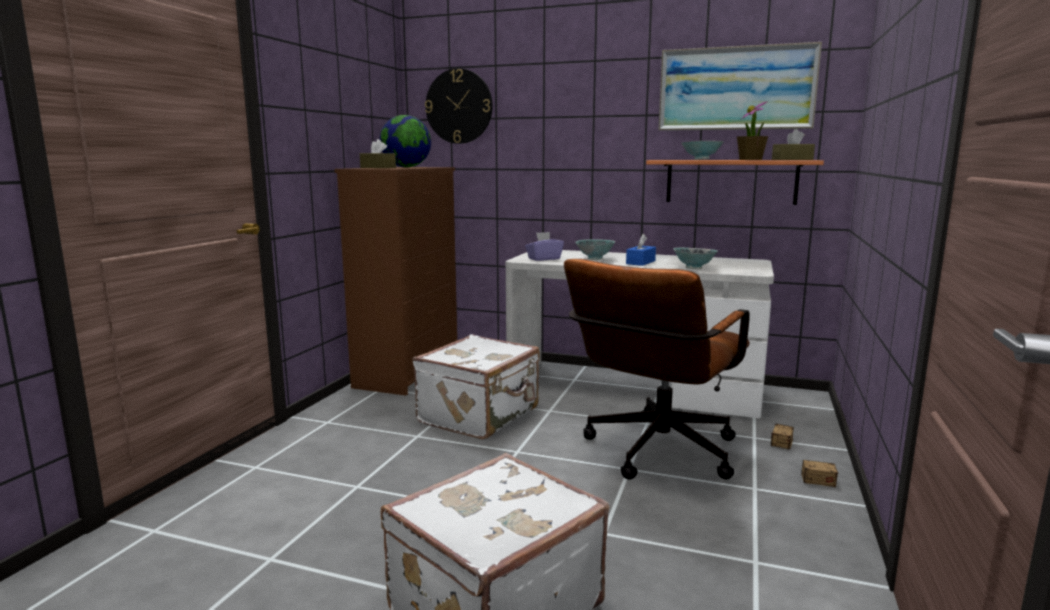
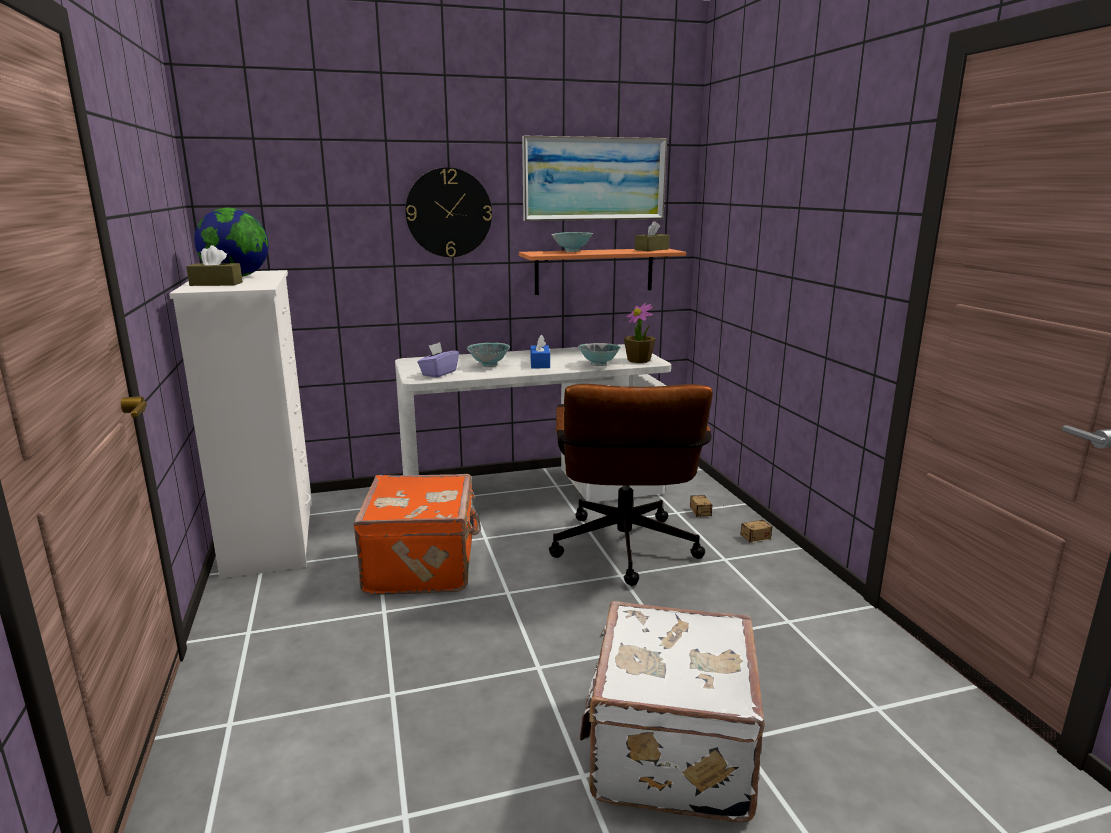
camera: 35 degrees left, 5 degrees up
brown dresser [334,167,457,396] -> white dresser [169,270,312,579]
white suitcase [412,334,540,440] -> orange suitcase [353,474,481,595]
wall clock [425,68,493,144] -> wall clock moved to [405,167,492,257]
potted plant [737,101,768,160] -> potted plant moved to [624,303,656,363]

